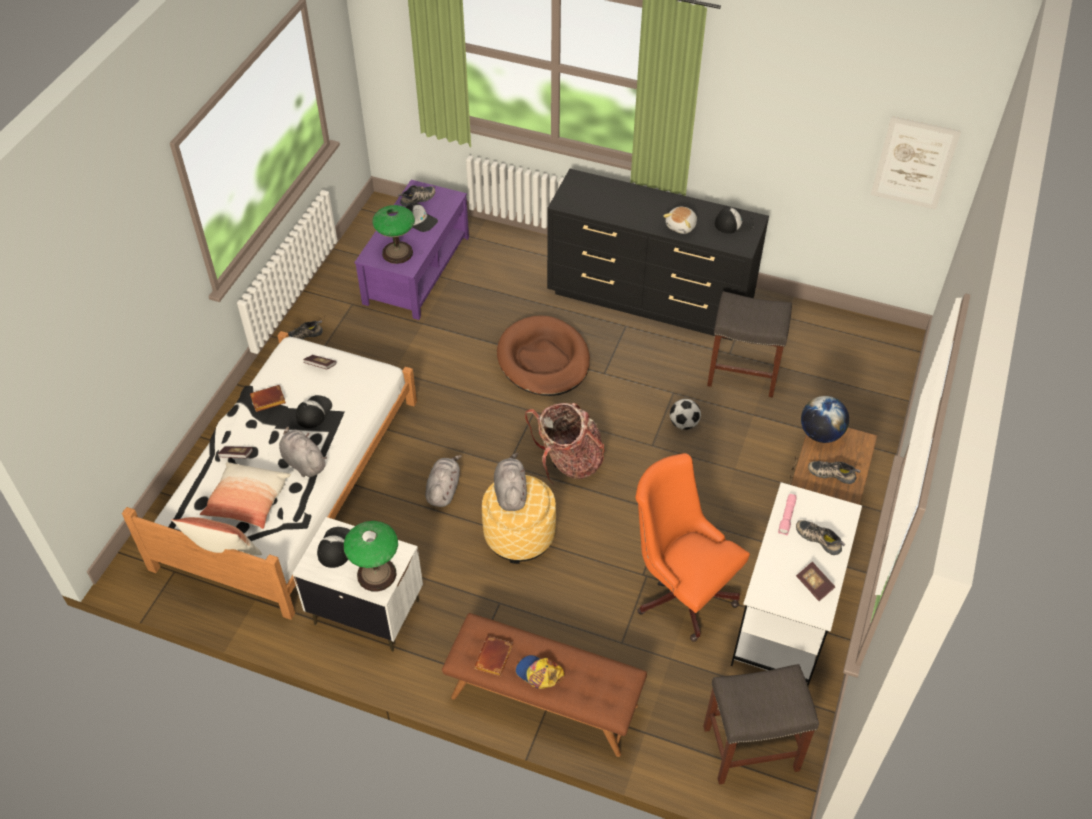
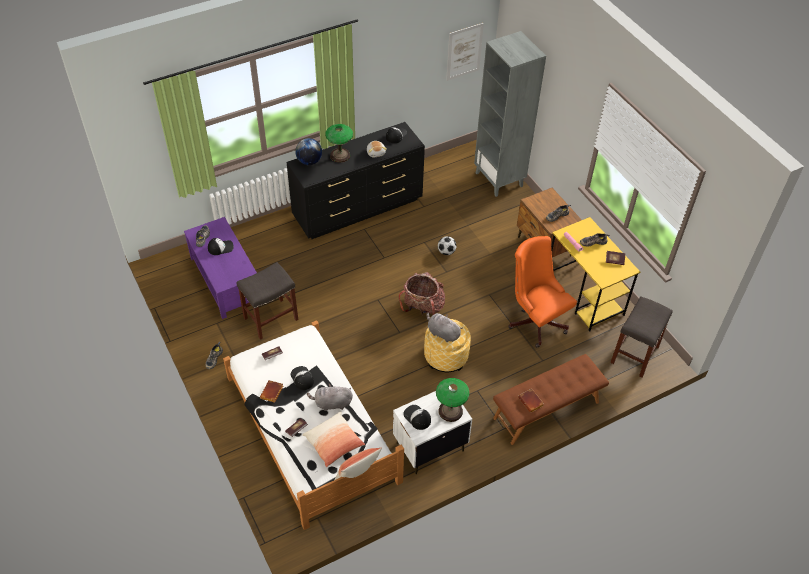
camera: 50 degrees left, 0 degrees up
table lamp [373,205,415,264] -> table lamp moved to [325,124,353,163]
grey plush toy [425,455,462,507] -> none
brown dog bed [497,316,590,396] -> none
cap [516,655,565,689] -> none
orange office chair [635,453,750,642] -> orange office chair turned 60 degrees clockwise [508,236,577,348]
grey stool [707,291,792,398] -> grey stool moved to [237,262,298,340]
white desk [731,482,862,686] -> yellow desk [551,217,640,331]
globe [801,396,849,443] -> globe moved to [295,138,322,165]
none -> grey bookcase [474,31,546,197]

